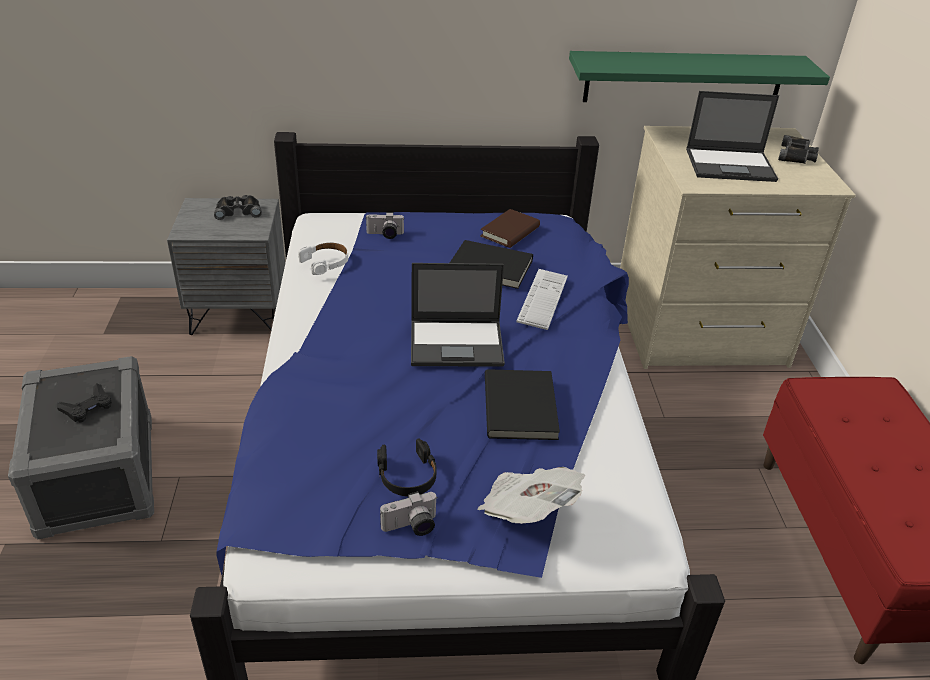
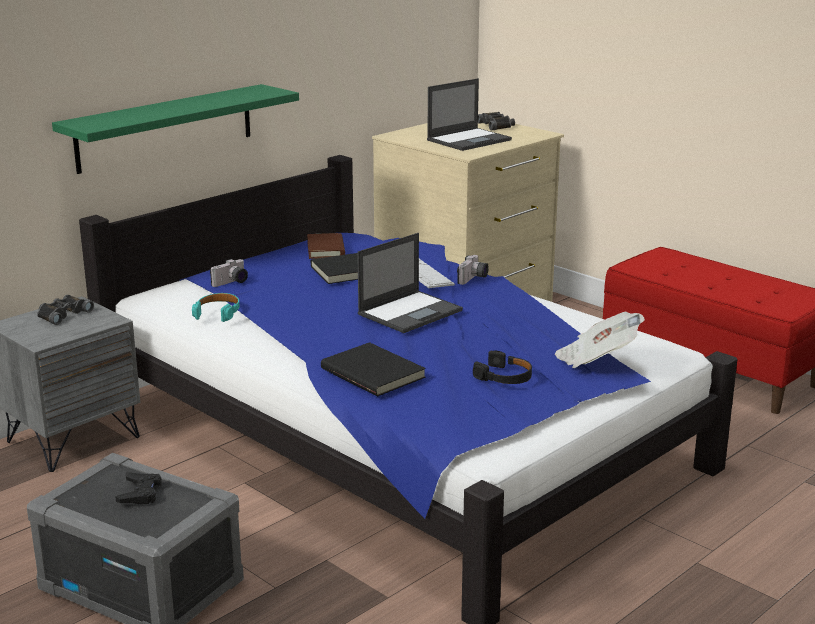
camera: 40 degrees left, 15 degrees down
white headphones [298,242,348,275] -> turquoise headphones [192,293,240,322]
camera [380,491,438,536] -> camera moved to [457,255,489,285]
black book [485,369,560,440] -> black book moved to [321,342,426,397]
green shelf [569,51,830,102] -> green shelf moved to [52,84,299,174]

